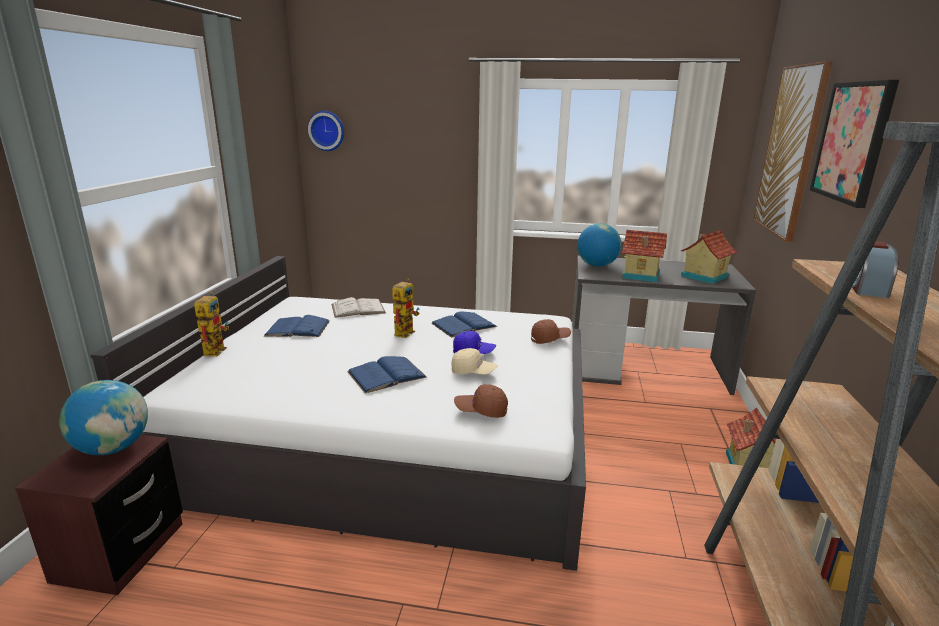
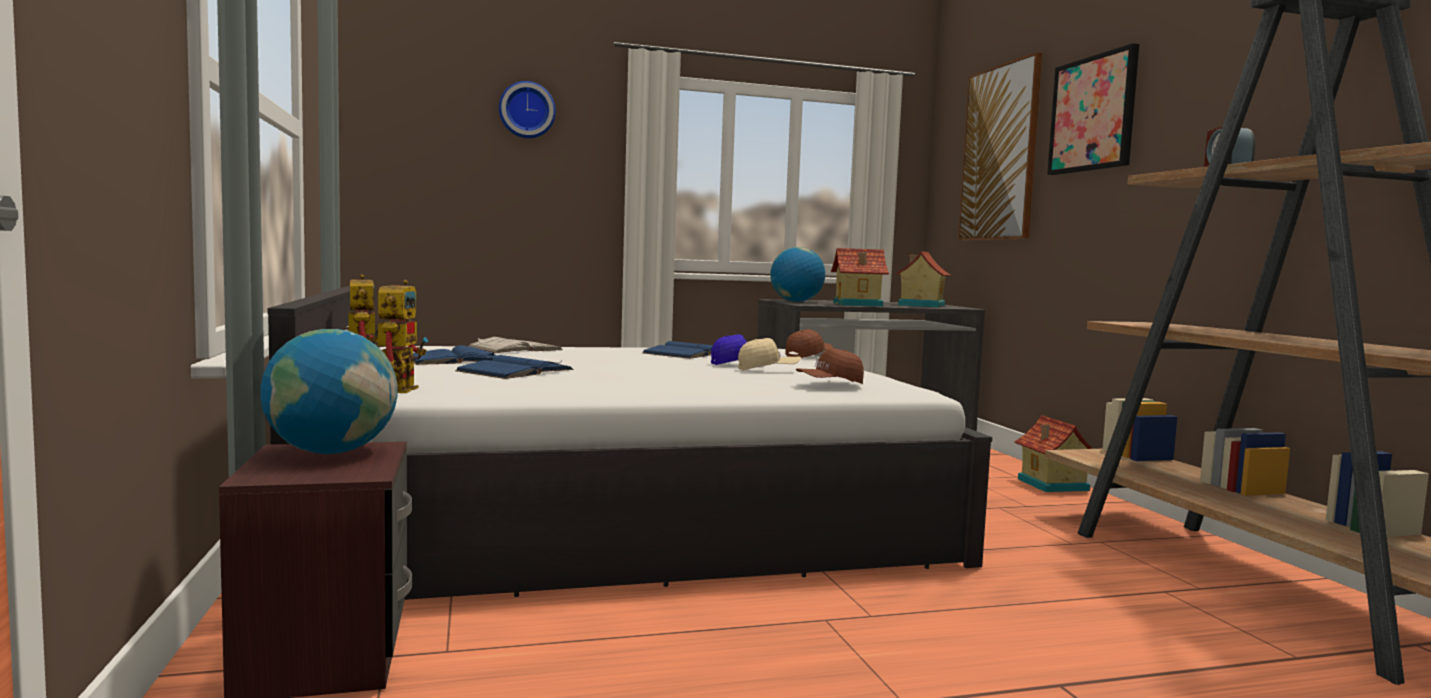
camera: 25 degrees left, 15 degrees down
wall clock [308,111,344,151] -> wall clock moved to [499,81,556,138]
blue book [347,356,427,393] -> blue book moved to [455,355,574,379]
toy robot [392,279,420,338] -> toy robot moved to [378,280,428,393]

